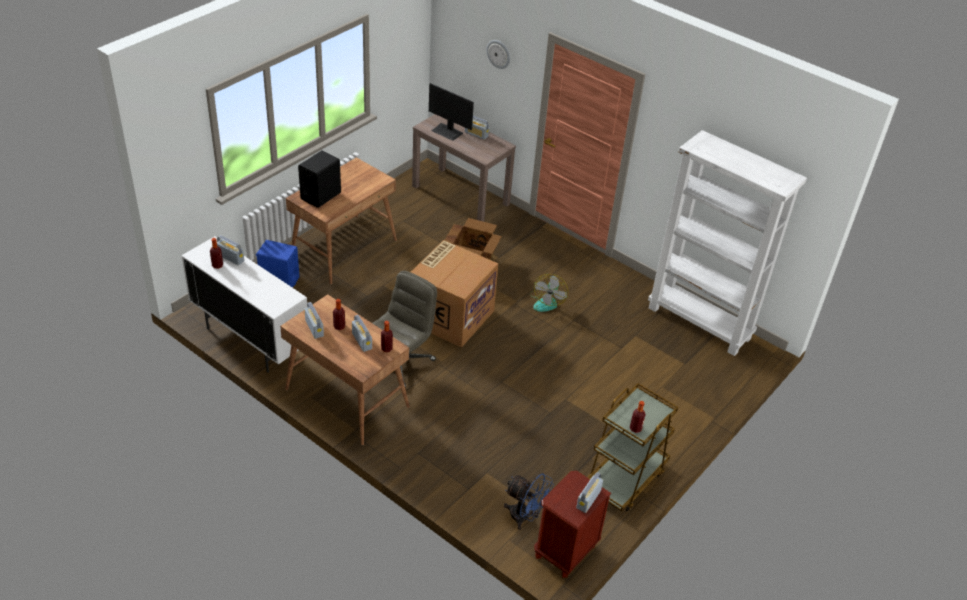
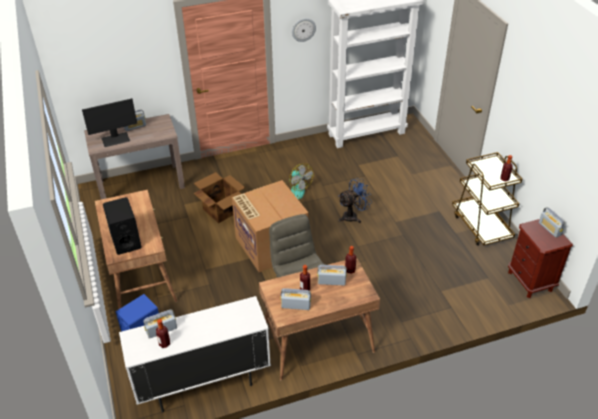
camera: 55 degrees left, 0 degrees up
wall clock [486,40,510,69] -> wall clock moved to [292,18,316,42]
blue fan [504,474,554,530] -> blue fan moved to [338,178,372,223]

